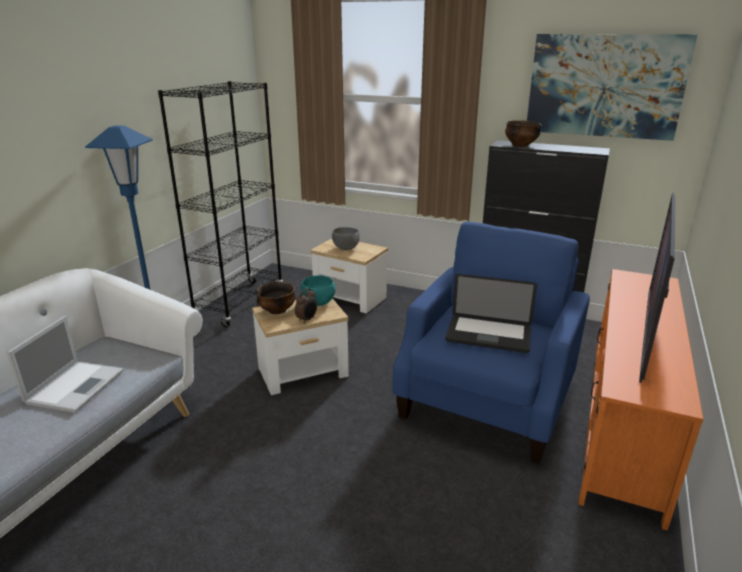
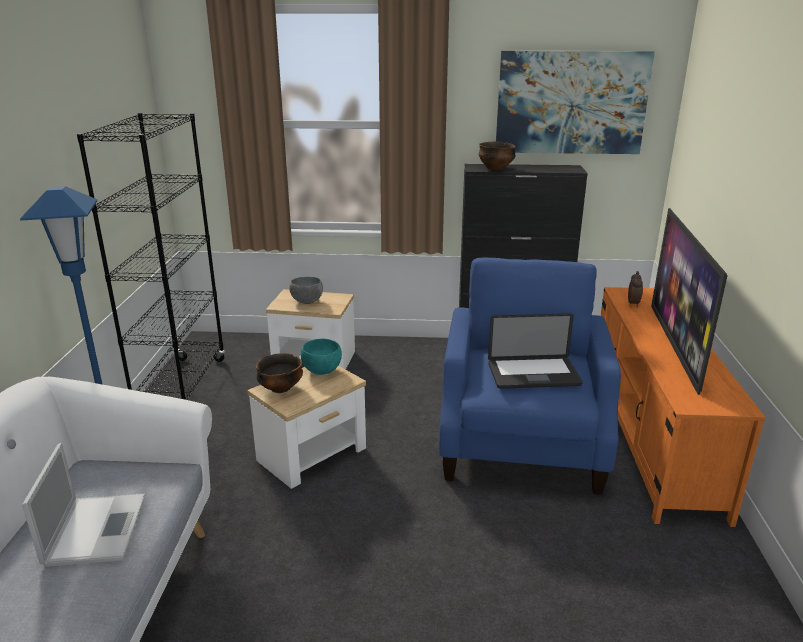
camera: 20 degrees left, 0 degrees up
alarm clock [295,288,317,324] -> alarm clock moved to [628,271,643,307]

